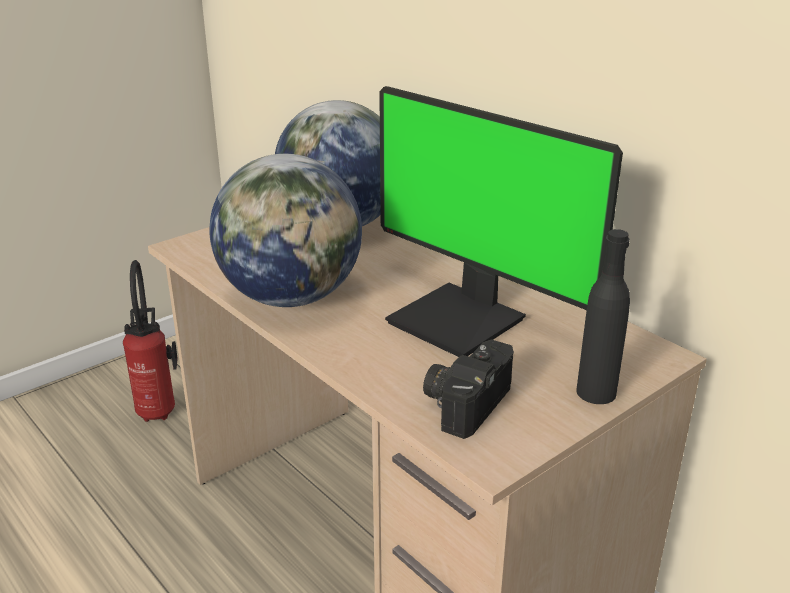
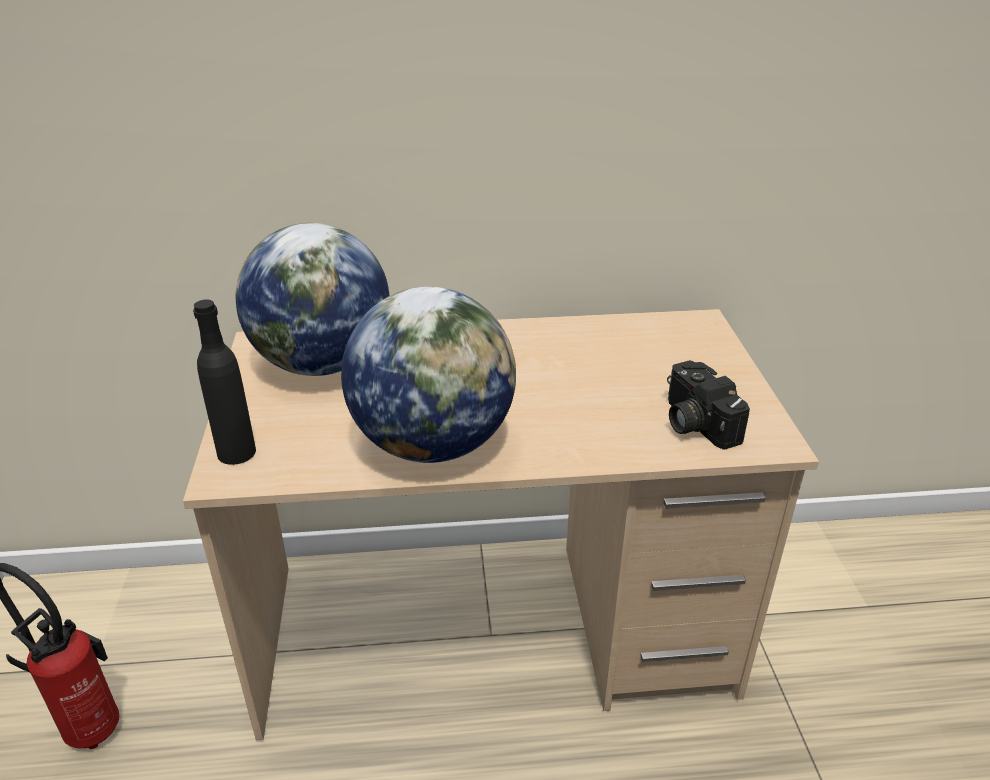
camera: 55 degrees left, 5 degrees up
monitor [379,86,623,357] -> none
black bottle [576,229,630,404] -> black bottle moved to [193,300,256,465]

